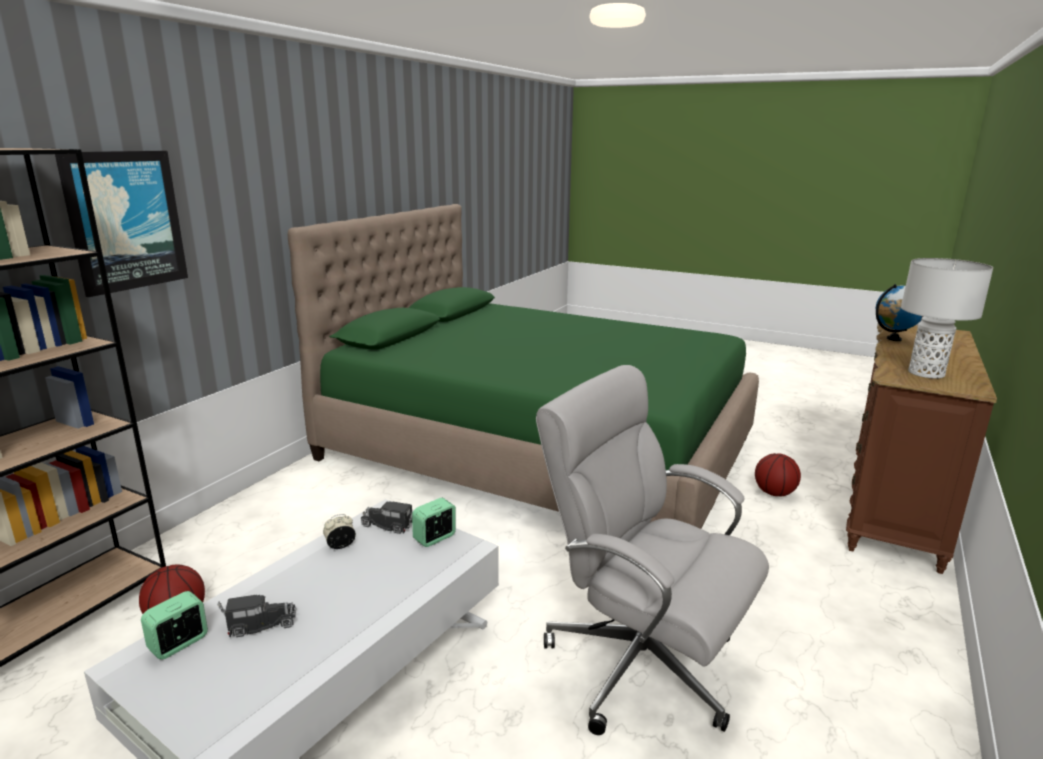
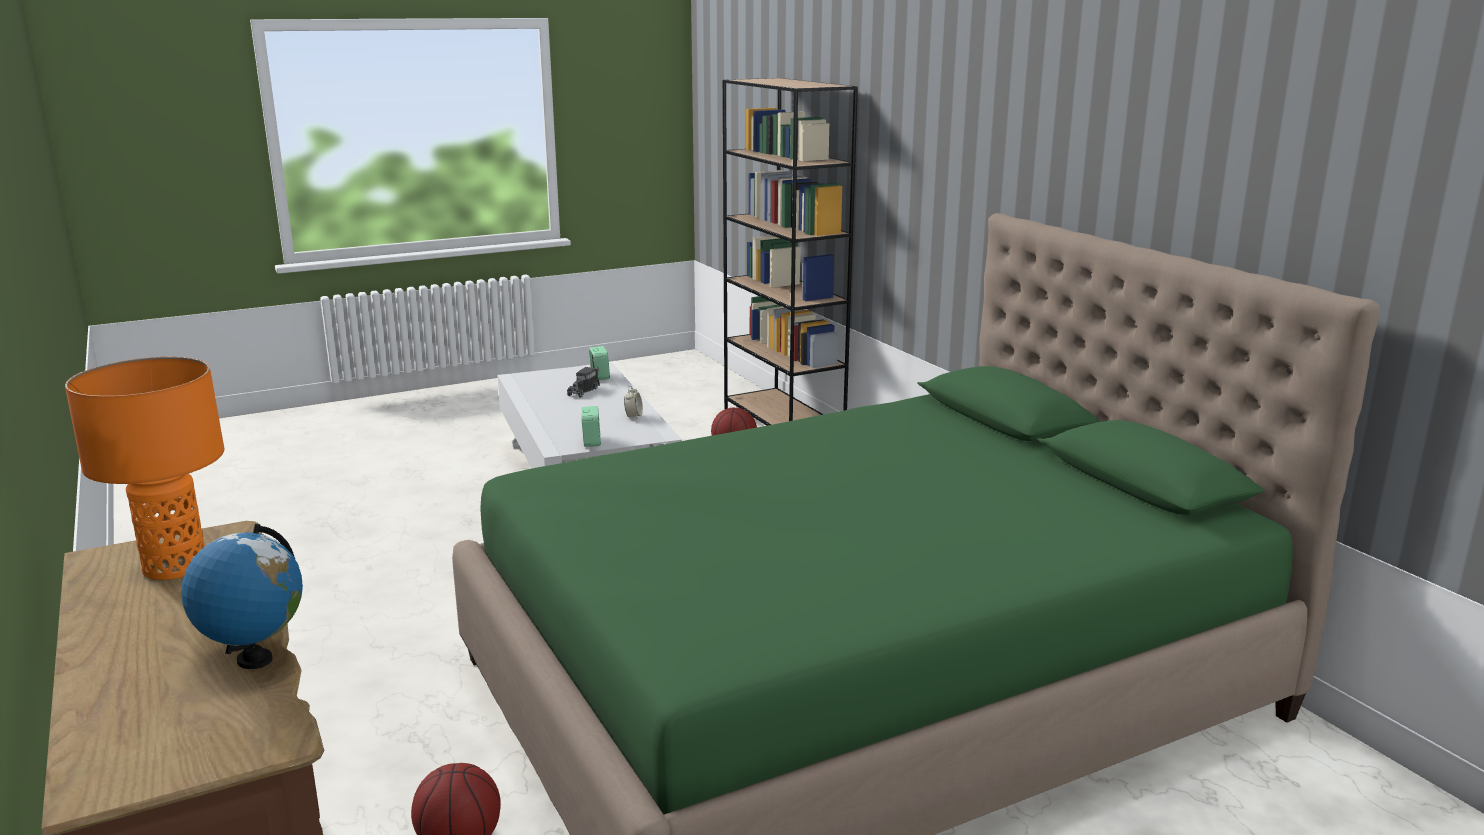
camera: 125 degrees right, 0 degrees up
picture [55,151,188,297] -> none
toy truck [361,501,413,534] -> none
grey office chair [536,365,769,735] -> none
white table lamp [901,258,993,379] -> orange table lamp [65,357,224,580]

